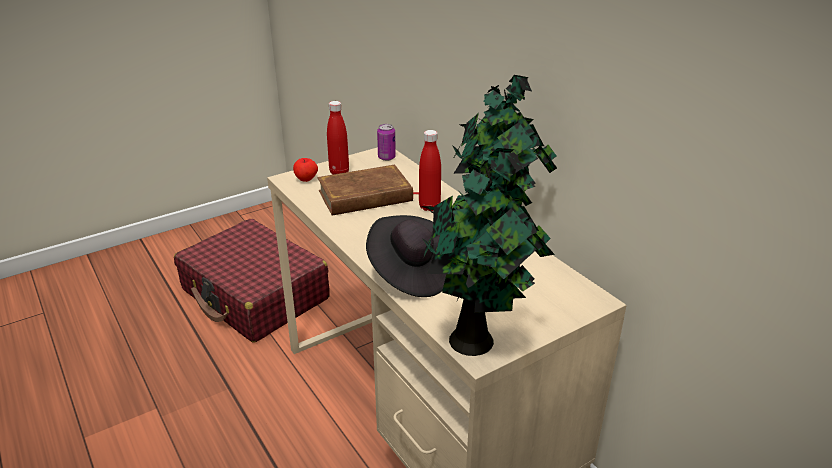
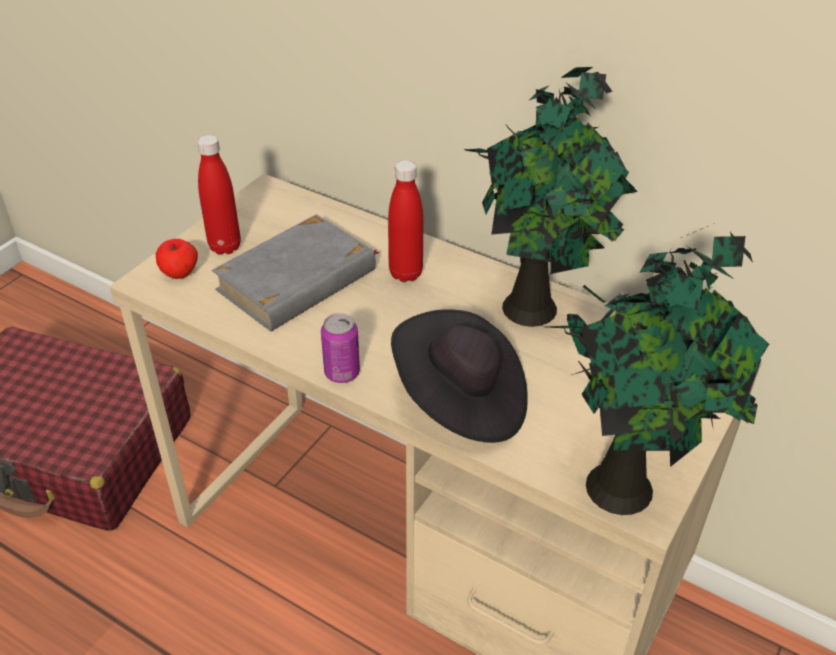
camera: 25 degrees left, 10 degrees up
brown book [317,165,419,216] -> grey book [212,214,380,332]
can [377,124,396,161] -> can moved to [321,313,360,383]

